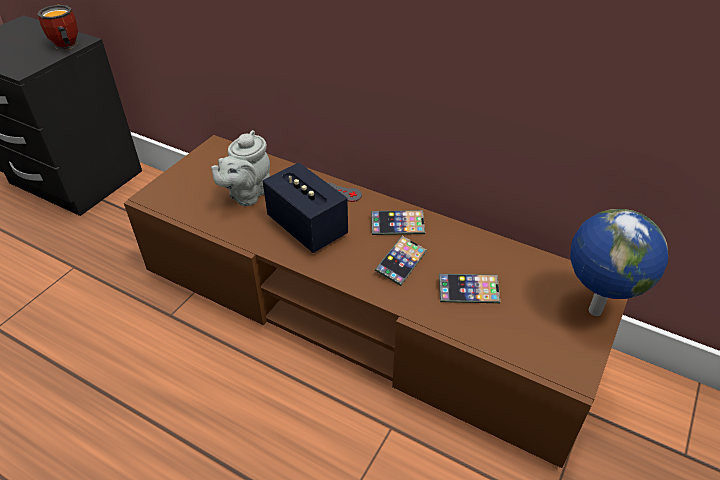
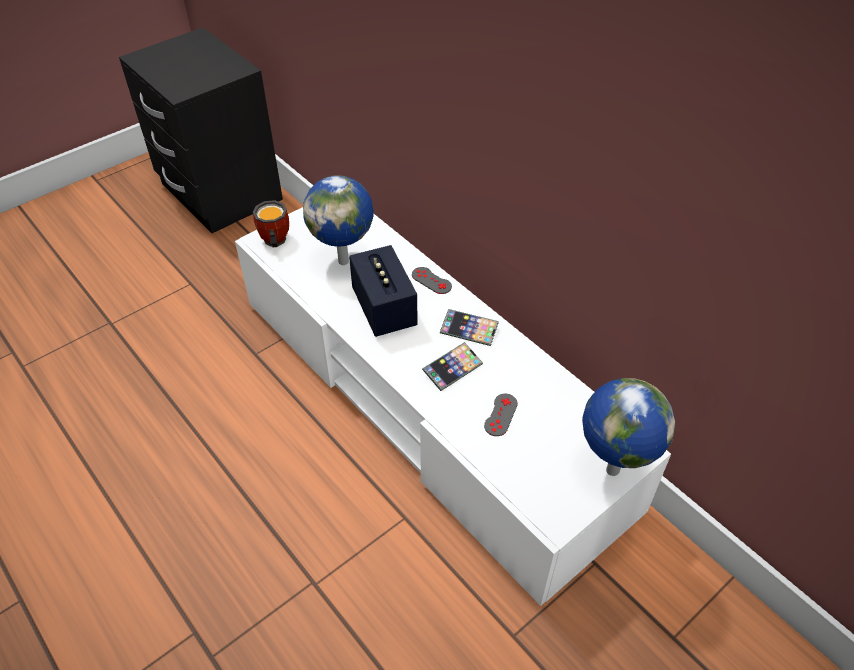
camera: 20 degrees right, 5 degrees up
mug [37,5,78,50] -> mug moved to [253,200,289,247]
brown tv stand [124,135,628,468] -> white tv stand [235,207,671,606]
grey teapot [211,130,270,206] -> globe [303,175,374,265]
phone [439,274,500,303] -> grey game controller [484,394,518,436]

